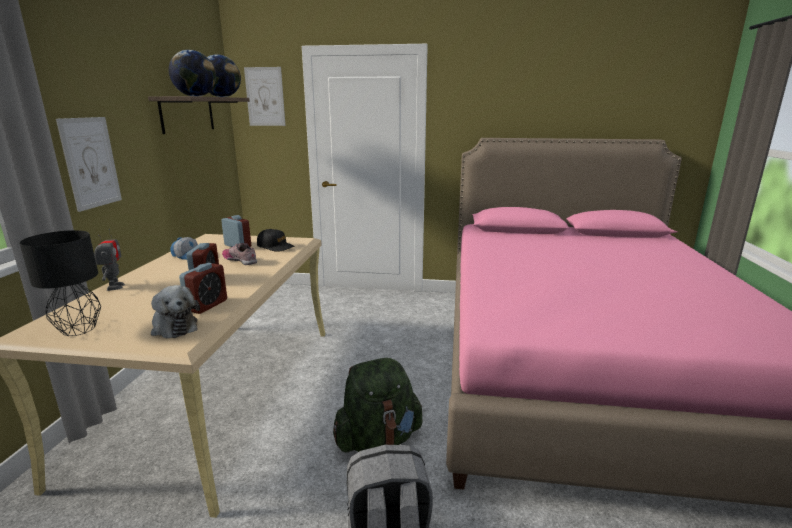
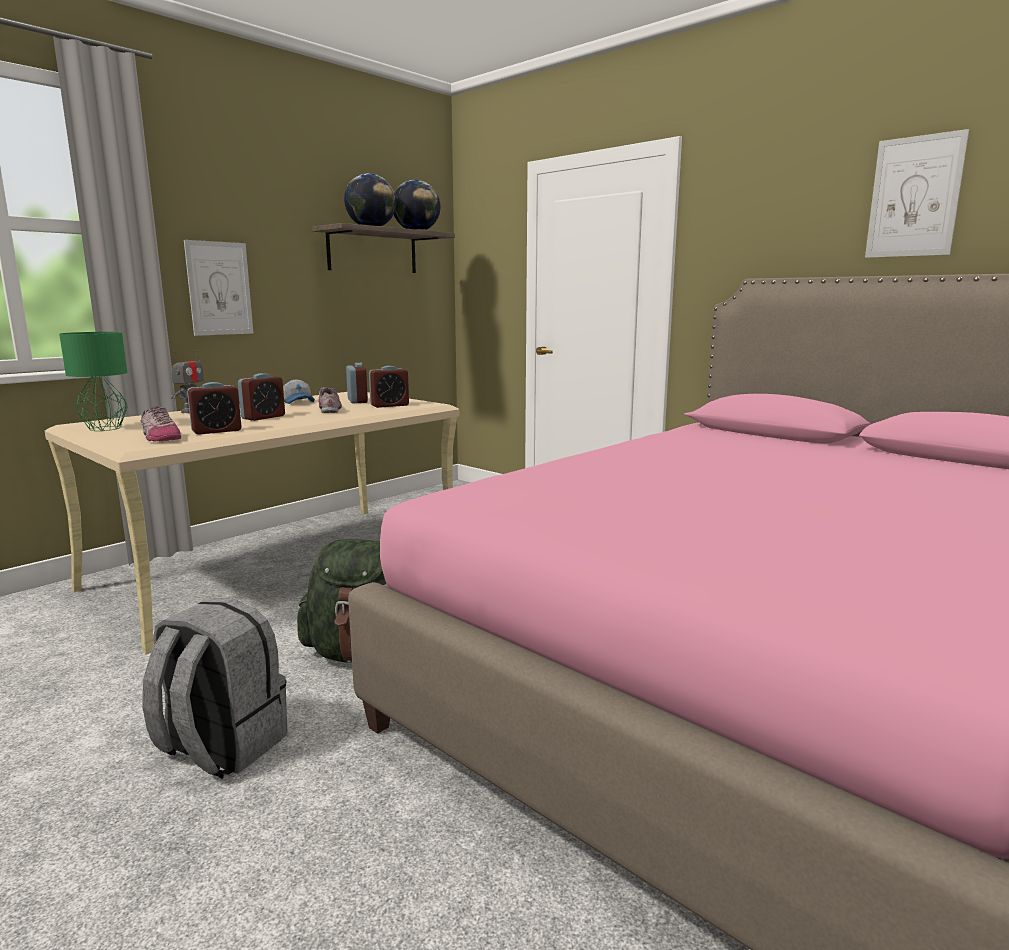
camera: 35 degrees right, 5 degrees down
black table lamp [19,230,101,336] -> green table lamp [59,332,127,431]
plush toy [151,285,200,338] -> shoe [141,406,181,441]
picture [244,67,286,126] -> picture moved to [865,129,969,258]
black cap [257,229,295,252] -> alarm clock [369,366,409,408]

